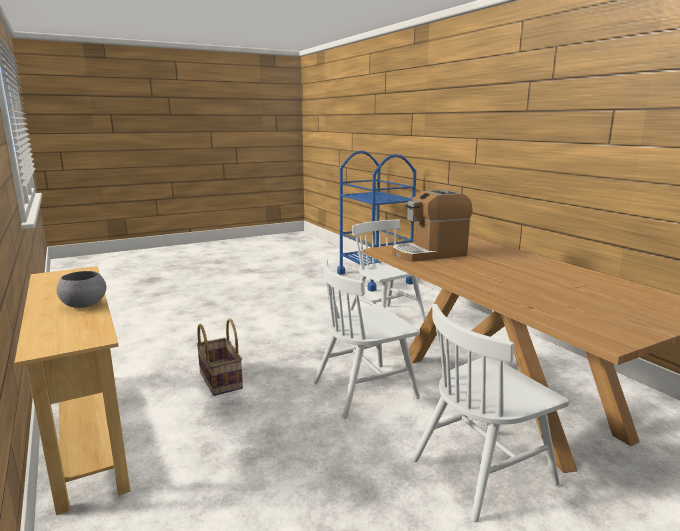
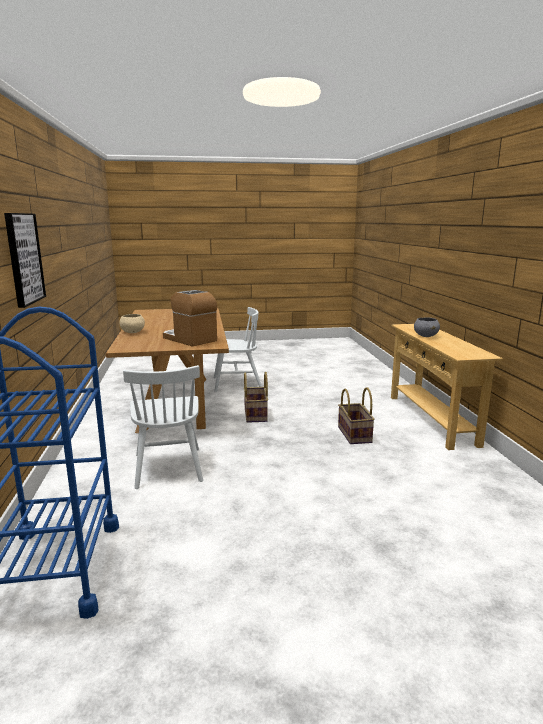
camera: 160 degrees left, 0 degrees up
white chair [314,259,420,418] -> basket [244,372,268,423]
coffee machine [392,190,473,262] -> coffee machine turned 135 degrees counterclockwise [163,290,217,347]
none -> picture [4,213,46,308]
none -> beige bowl [119,314,145,333]

